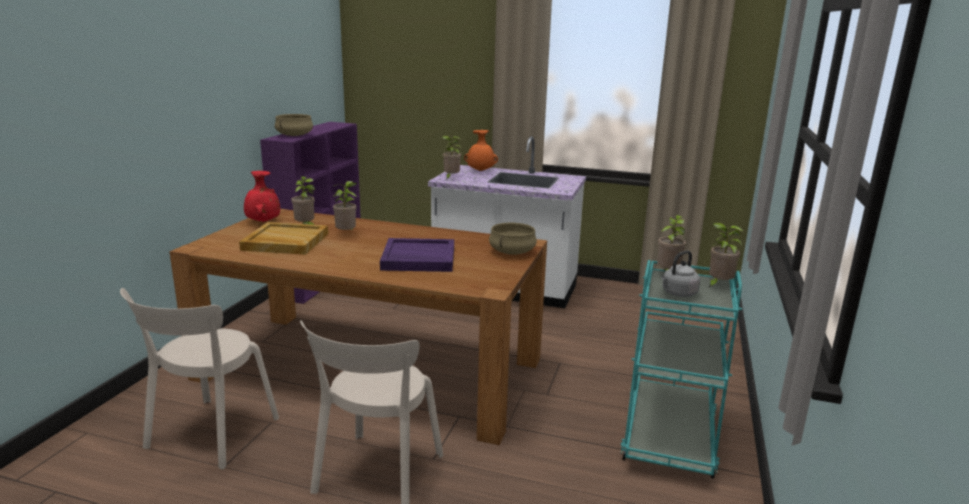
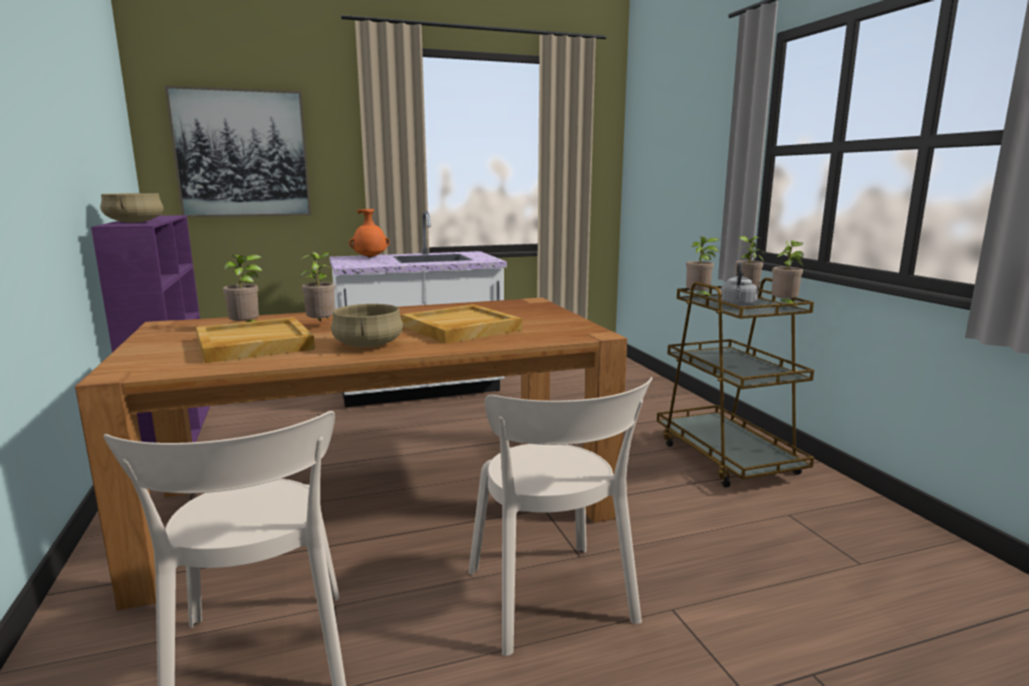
camera: 35 degrees left, 5 degrees down
red vase [244,171,280,222] -> none
purple tray [380,238,454,272] -> beige tray [401,304,522,344]
potted plant [442,136,462,180] -> potted plant moved to [772,241,804,309]
beige cooking pot [489,223,537,255] -> beige cooking pot moved to [331,304,403,347]
turquoise cart [620,260,742,479] -> brown cart [657,278,814,488]
none -> picture [165,85,311,218]

